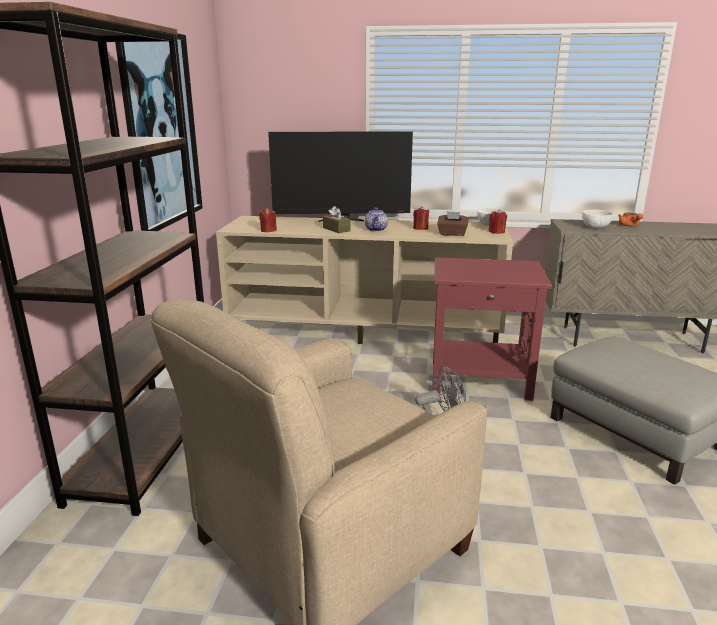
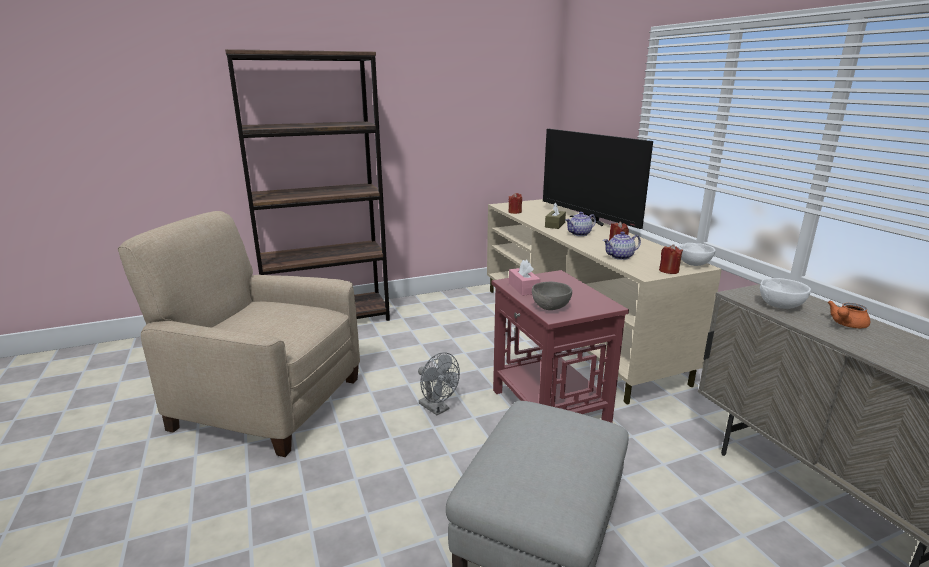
camera: 60 degrees right, 0 degrees up
picture [115,34,203,231] -> none
brown tissue box [437,211,469,236] -> teapot [603,232,641,260]
none -> pink tissue box [509,260,540,296]
none -> grey bowl [532,282,572,310]

